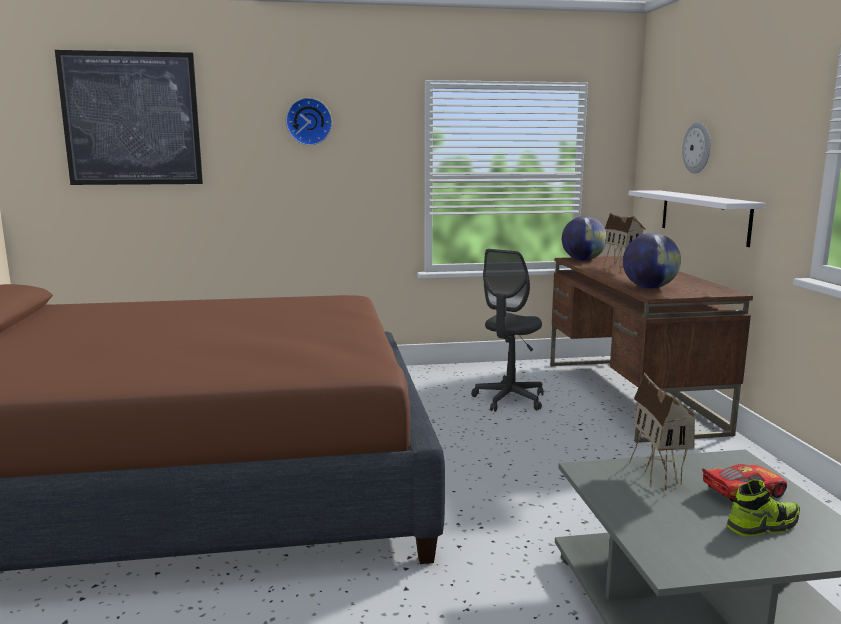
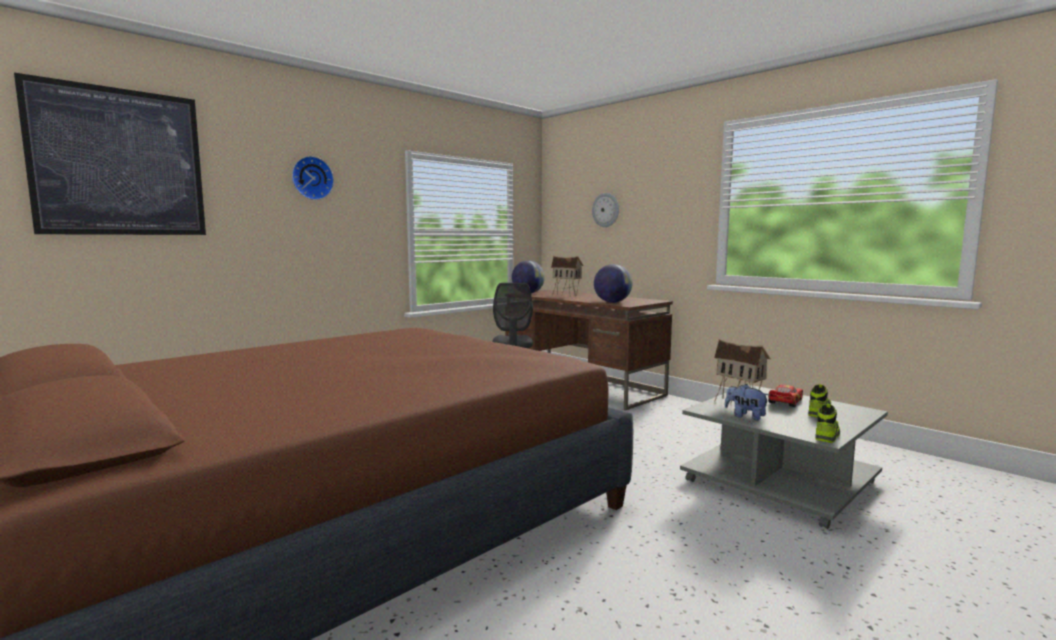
camera: 35 degrees left, 5 degrees down
white shelf [629,190,766,247] -> none
none -> plush toy [725,384,769,421]
none -> shoe [816,404,840,443]

